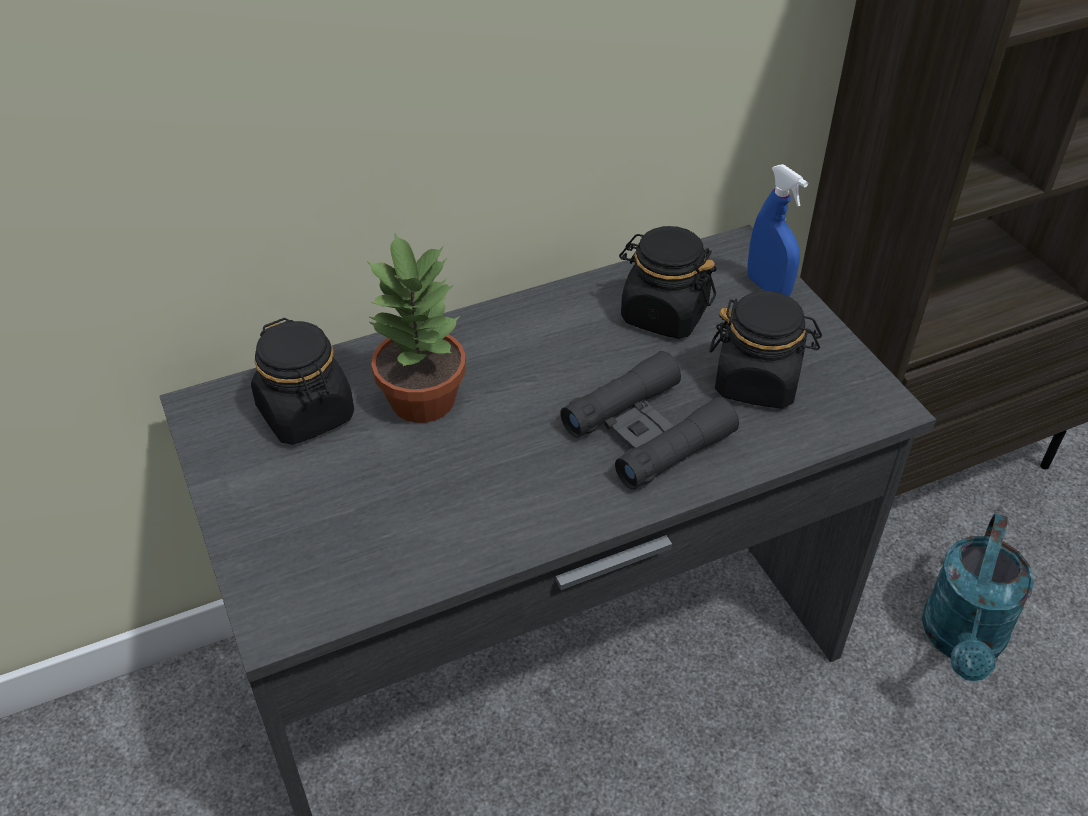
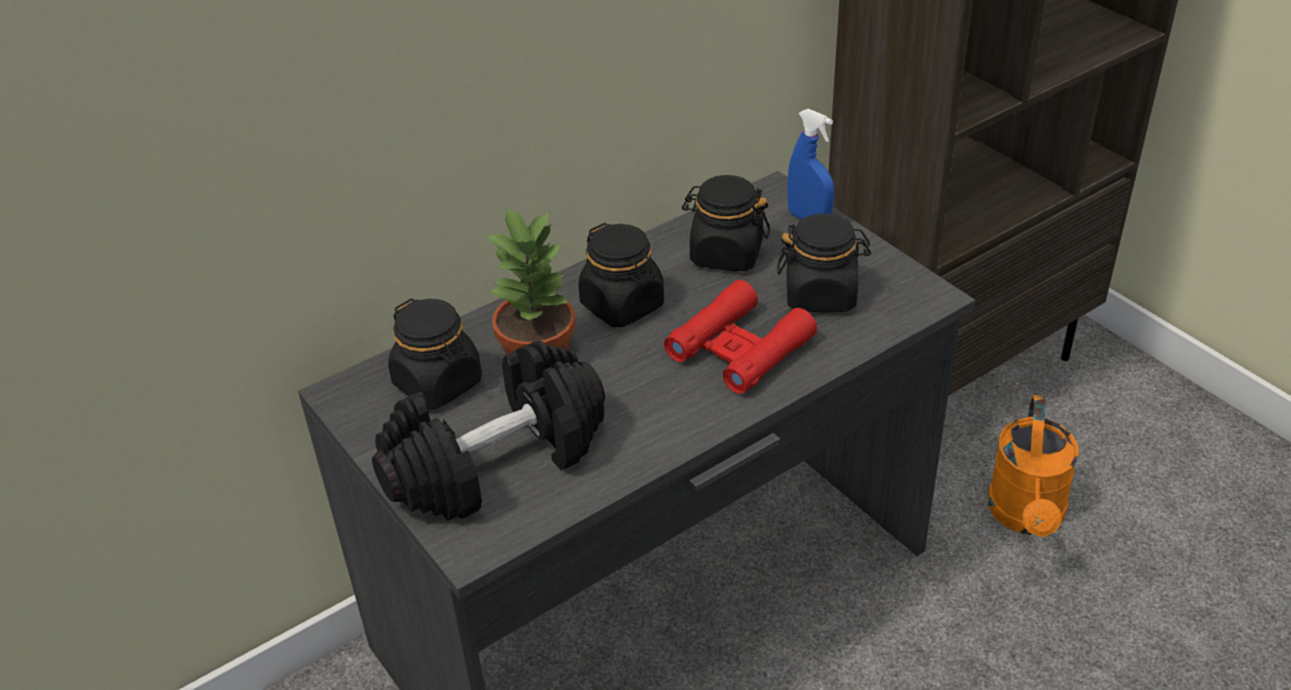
camera: 10 degrees left, 5 degrees down
black binoculars [560,351,739,489] -> red binoculars [664,280,817,394]
turquoise watering can [922,513,1034,681] -> orange watering can [988,395,1079,537]
none -> black dumbbell [372,341,605,521]
none -> black jar [578,223,664,327]

